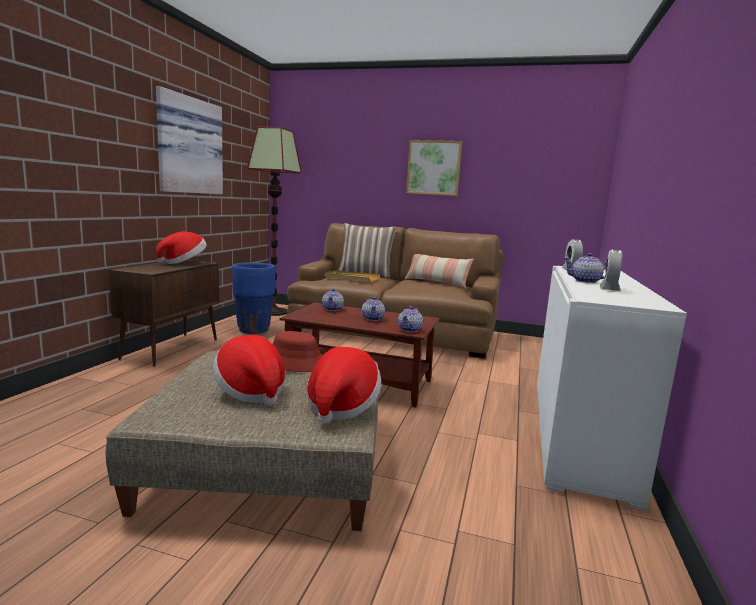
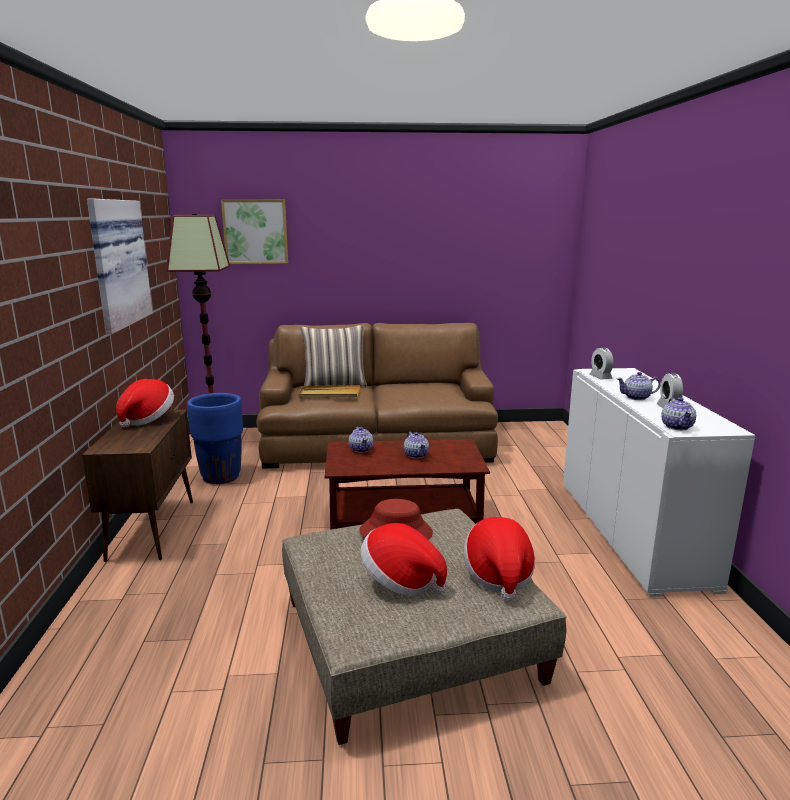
camera: 20 degrees left, 5 degrees up
teapot [398,306,423,332] -> teapot moved to [661,397,696,430]
pillow [405,254,474,288] -> none
picture [406,140,462,196] -> picture moved to [221,199,288,264]

